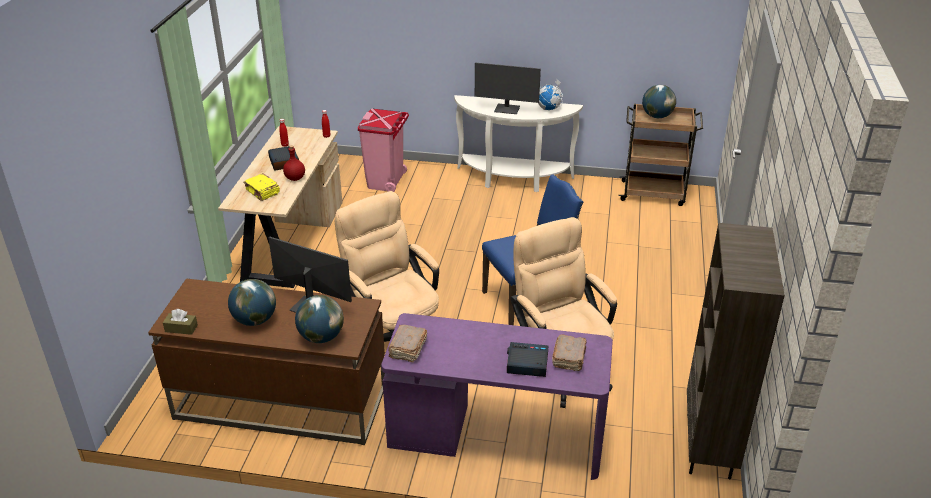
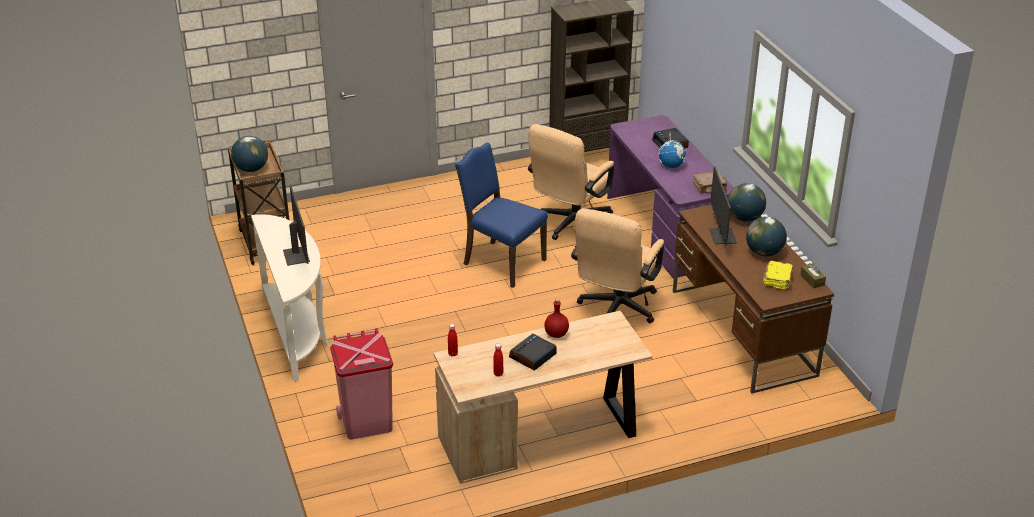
camera: 120 degrees left, 0 degrees up
yellow book [243,174,280,201] -> yellow book moved to [764,260,793,290]
globe [538,80,563,110] -> globe moved to [657,132,686,168]
brown book [552,334,587,371] -> none

